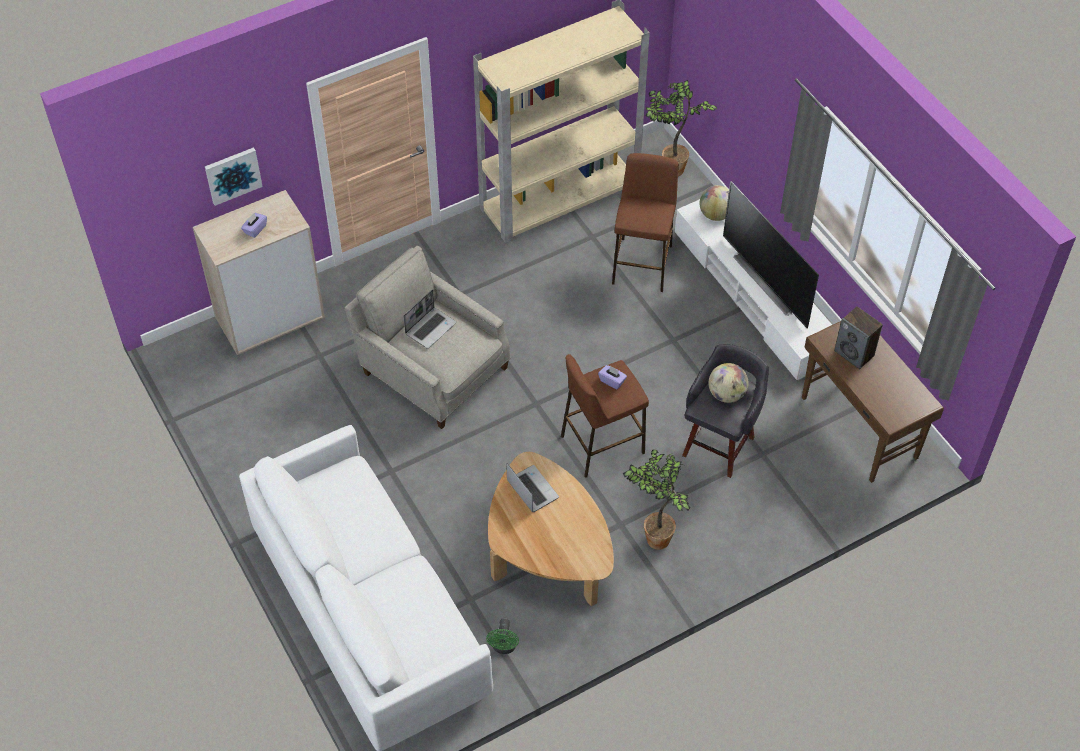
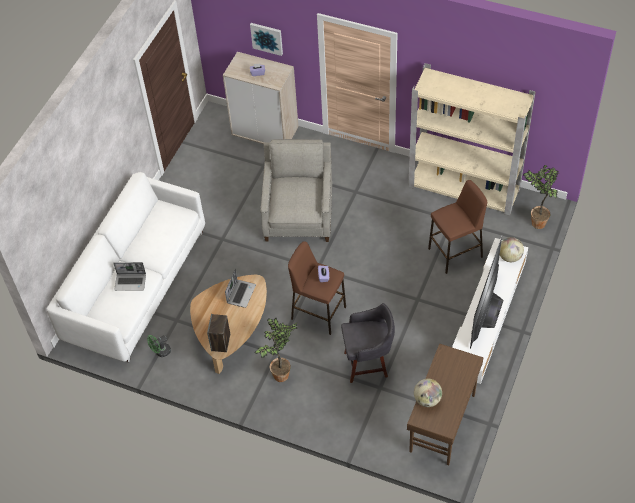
camera: 55 degrees right, 0 degrees up
laptop [403,289,456,349] -> laptop moved to [113,262,146,291]
globe [709,363,749,403] -> globe moved to [414,379,442,407]
speaker [834,307,883,369] -> speaker moved to [207,314,230,352]

